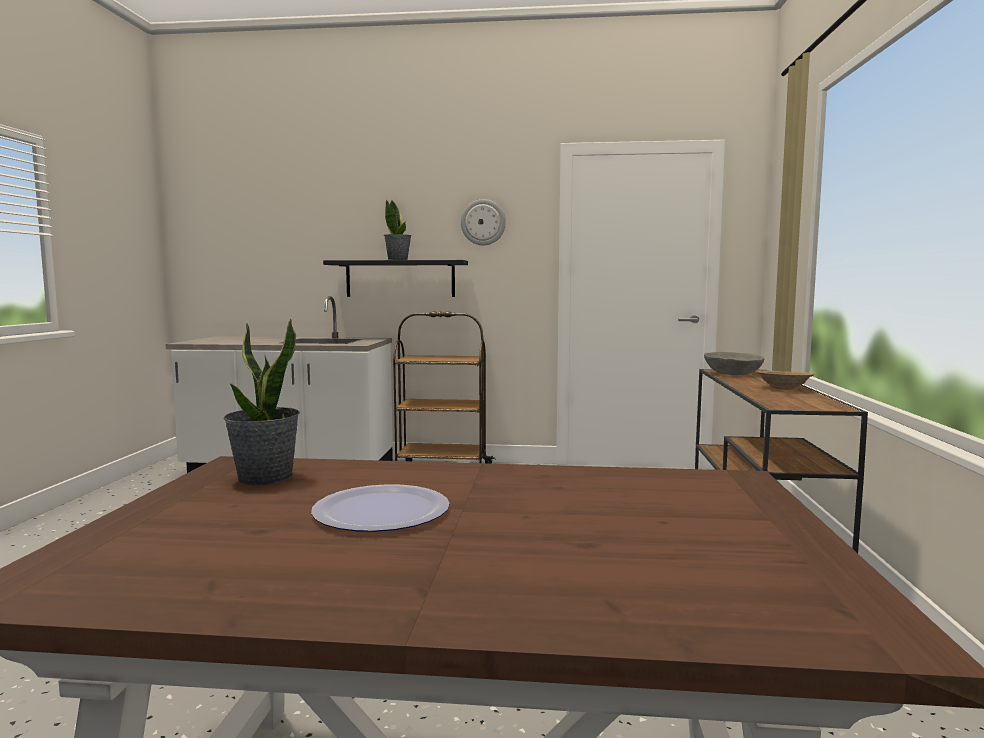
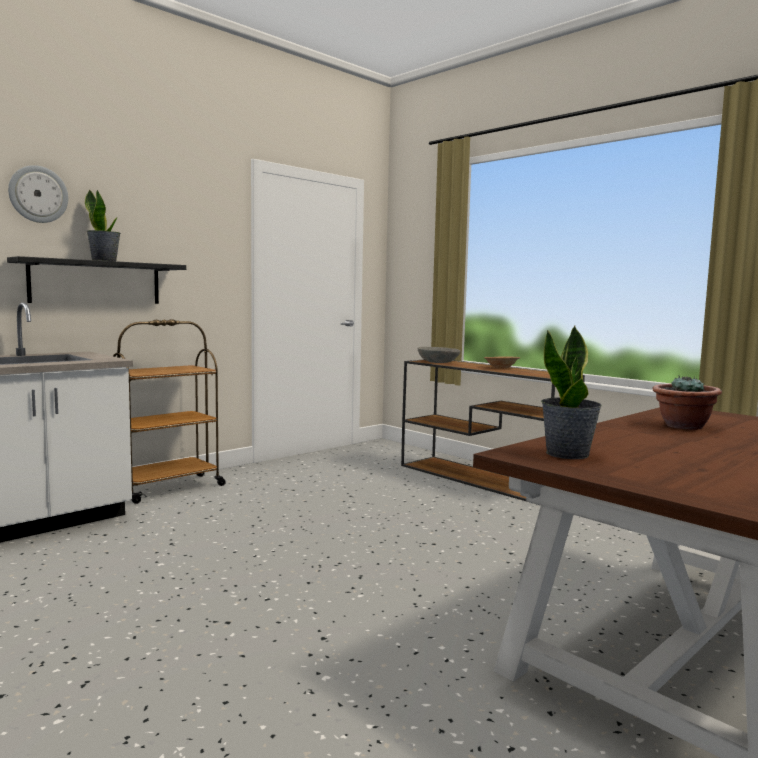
camera: 50 degrees left, 0 degrees up
plate [311,484,449,532] -> none
wall clock [461,199,506,245] -> wall clock moved to [8,165,68,223]
none -> potted plant [652,375,722,430]

